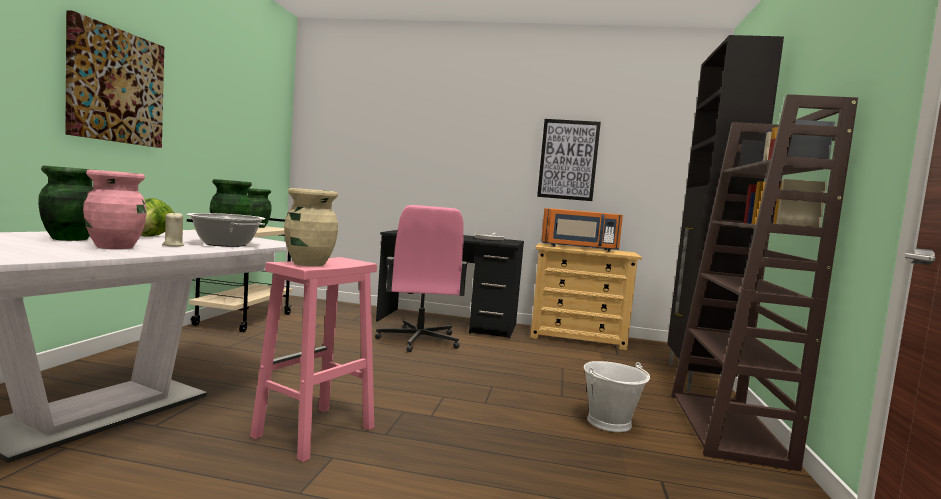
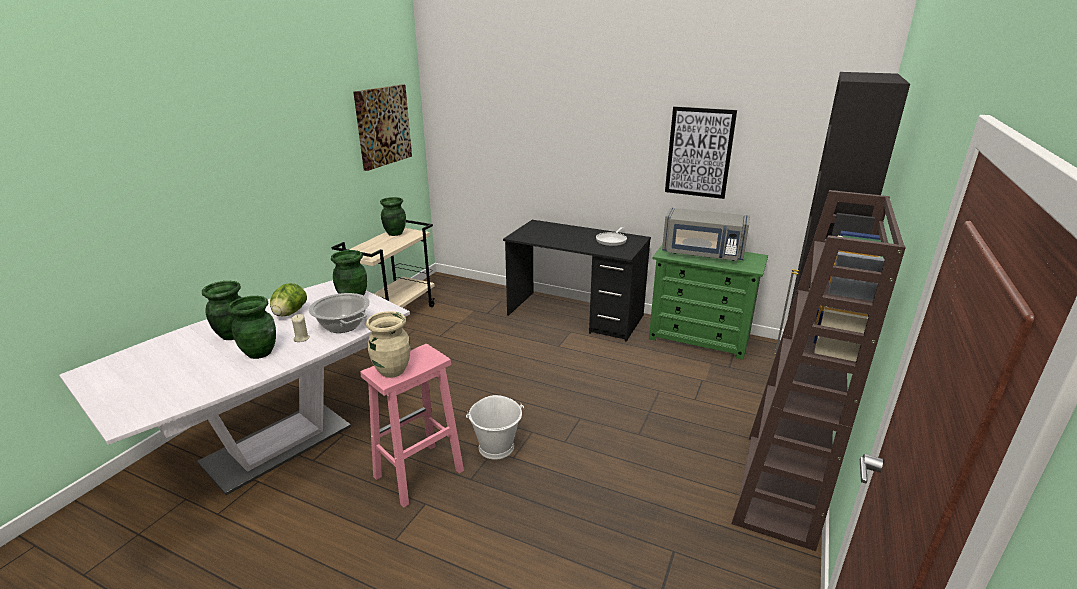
camera: 15 degrees right, 20 degrees up
picture [65,10,164,148] -> picture moved to [353,84,412,171]
pink vase [83,170,147,249] -> green vase [228,296,276,359]
pink office chair [375,205,468,352] -> none
beige dresser [530,243,642,350] -> green dresser [649,244,768,360]
orange microwave [541,208,623,252] -> grey microwave [662,208,750,261]
white bucket [584,361,650,432] -> white bucket moved to [466,395,524,460]

